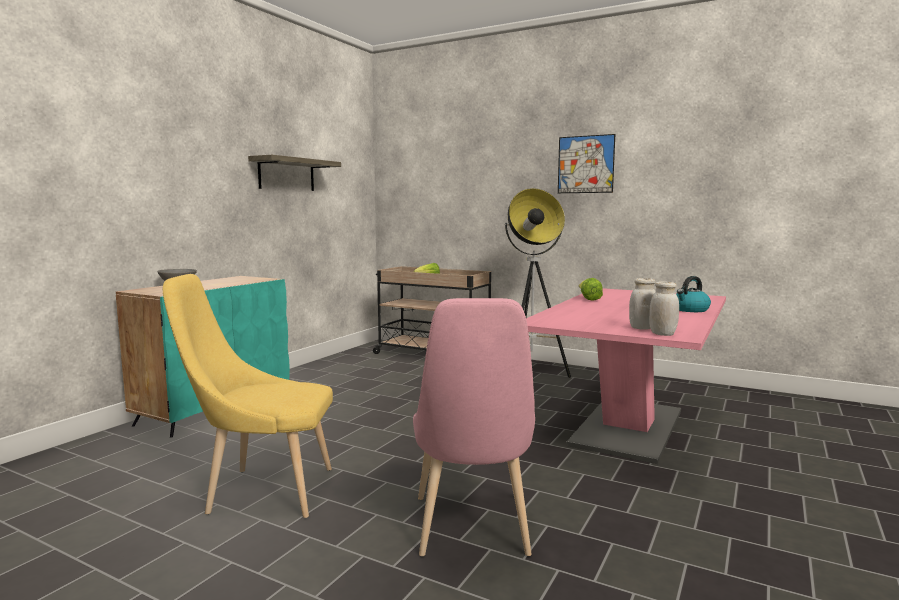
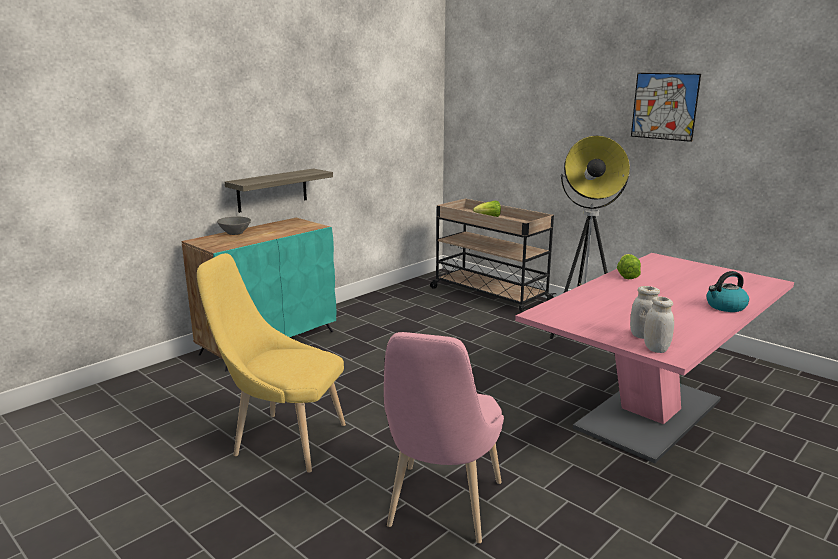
camera: 15 degrees right, 10 degrees up
shelf [248,155,341,191] -> shelf moved to [225,169,333,213]

